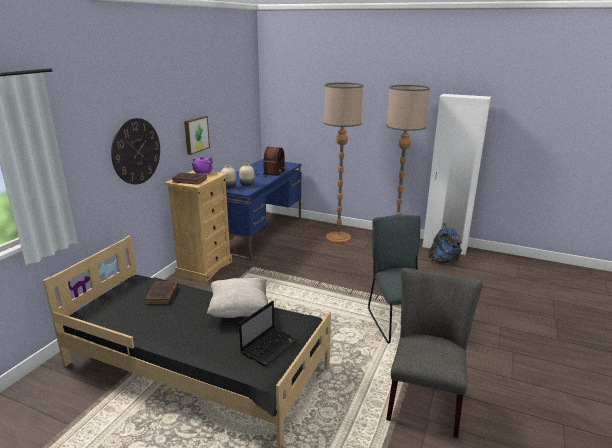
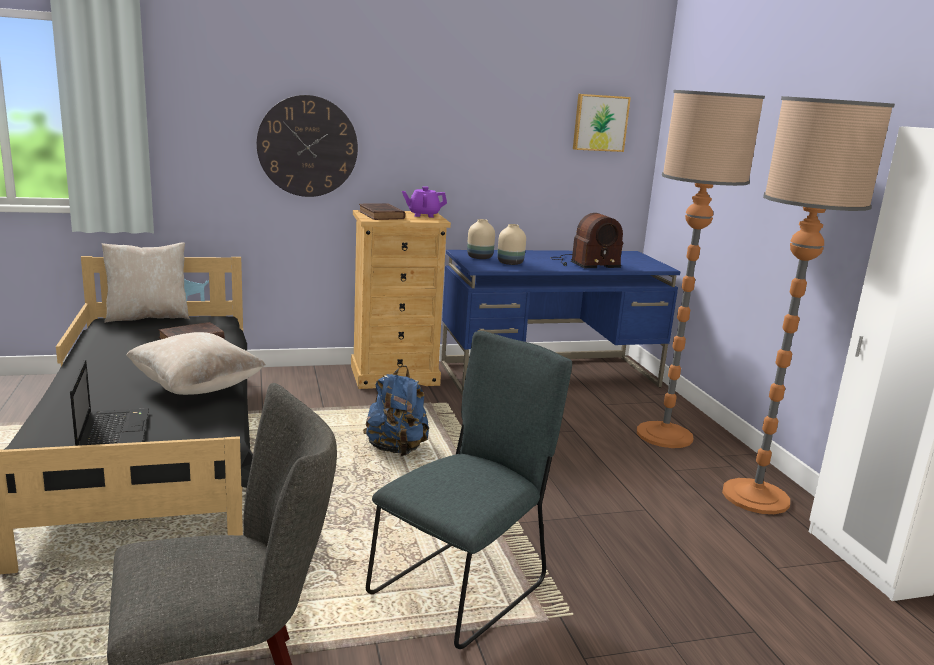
camera: 50 degrees right, 5 degrees down
picture [184,116,210,155] -> picture moved to [573,94,631,152]
laptop [239,301,298,366] -> laptop turned 105 degrees counterclockwise [70,359,149,446]
blue backpack [428,223,462,263] -> blue backpack moved to [363,366,429,456]
none -> beige pillow [102,243,190,323]

